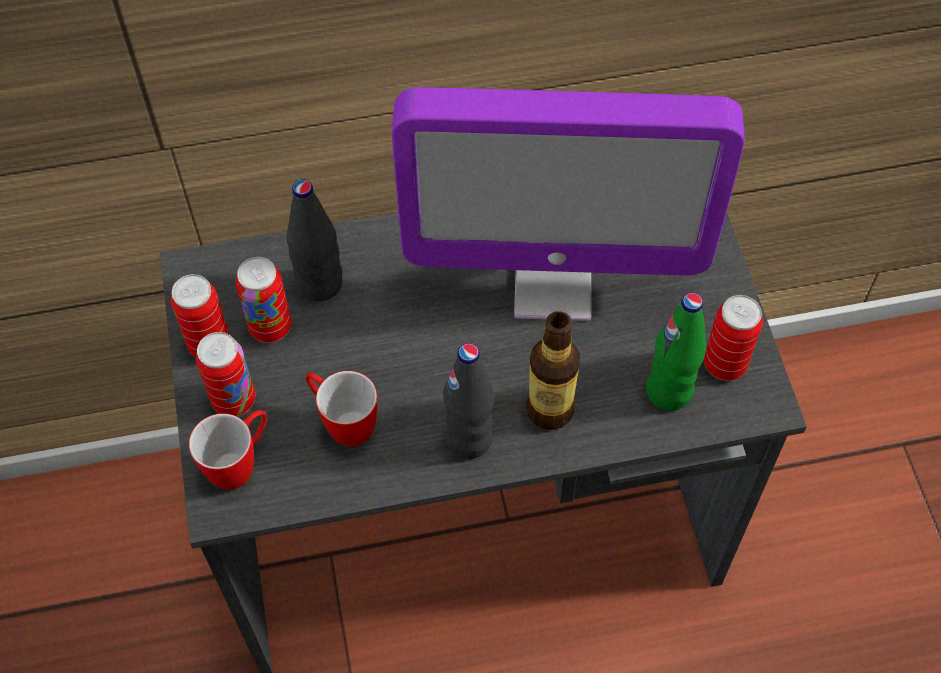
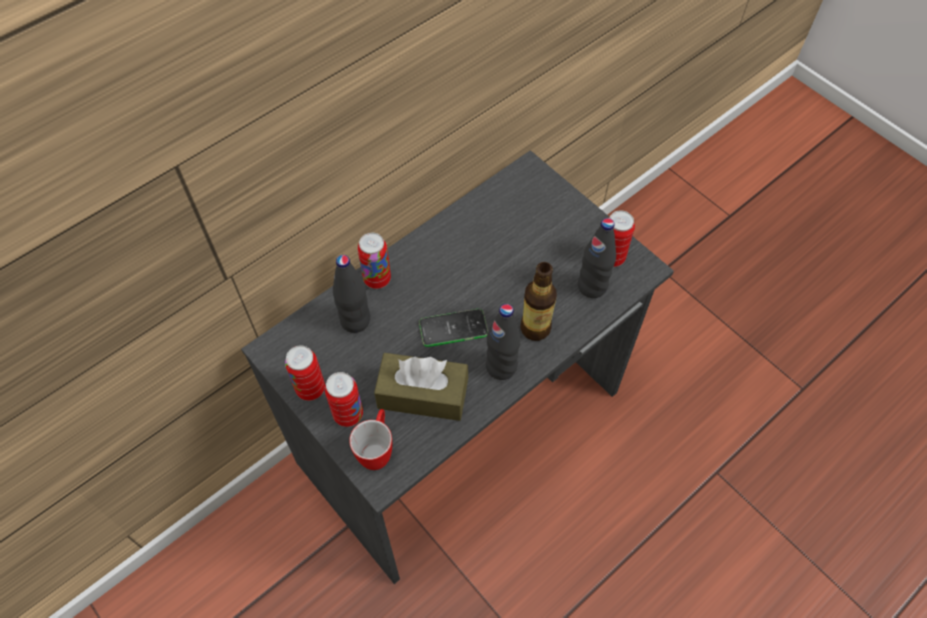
camera: 30 degrees left, 0 degrees up
can [236,257,291,343] -> can moved to [358,233,391,289]
mug [306,371,378,447] -> brown tissue box [374,353,468,421]
monitor [392,87,745,321] -> none
green bottle [646,293,706,411] -> black bottle [578,218,616,298]
none -> phone [419,309,488,347]

